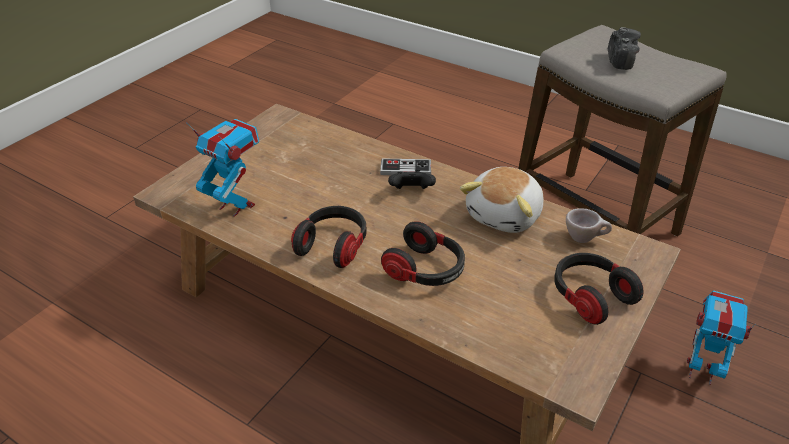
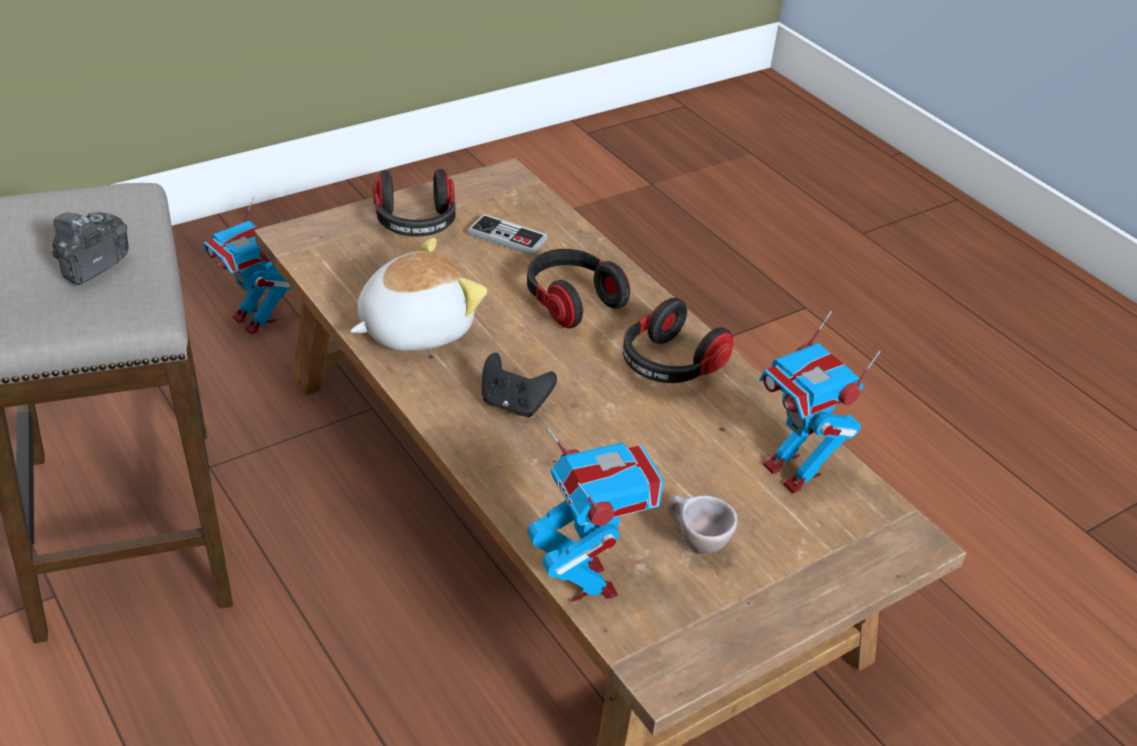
camera: 160 degrees left, 0 degrees up
game controller [380,158,431,175] -> game controller moved to [468,214,548,256]
beige cup [566,208,612,243] -> beige cup moved to [667,495,738,555]
none -> toy robot [527,428,664,602]

